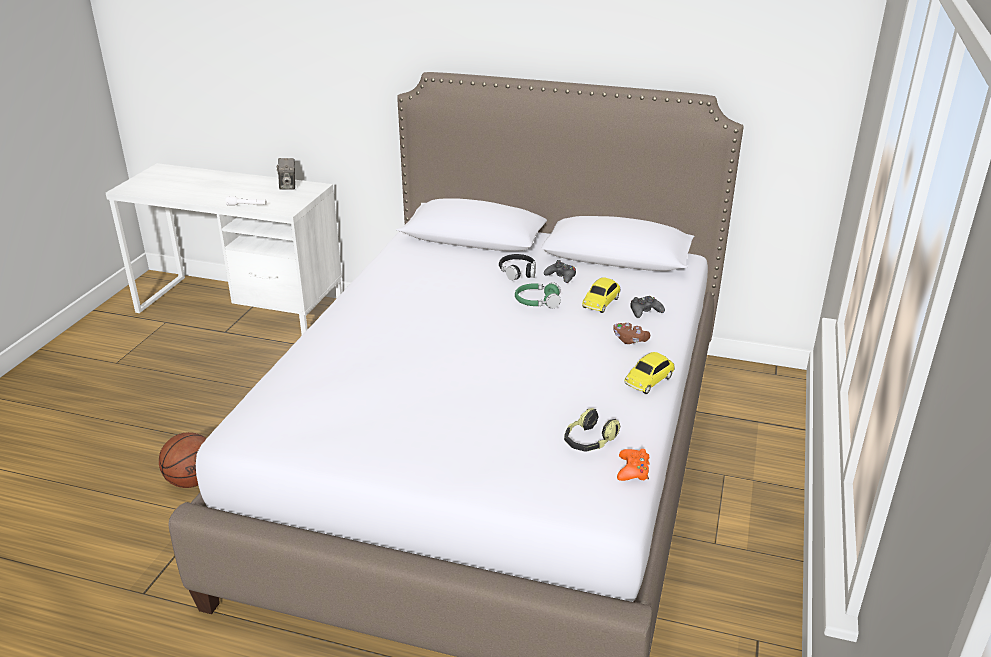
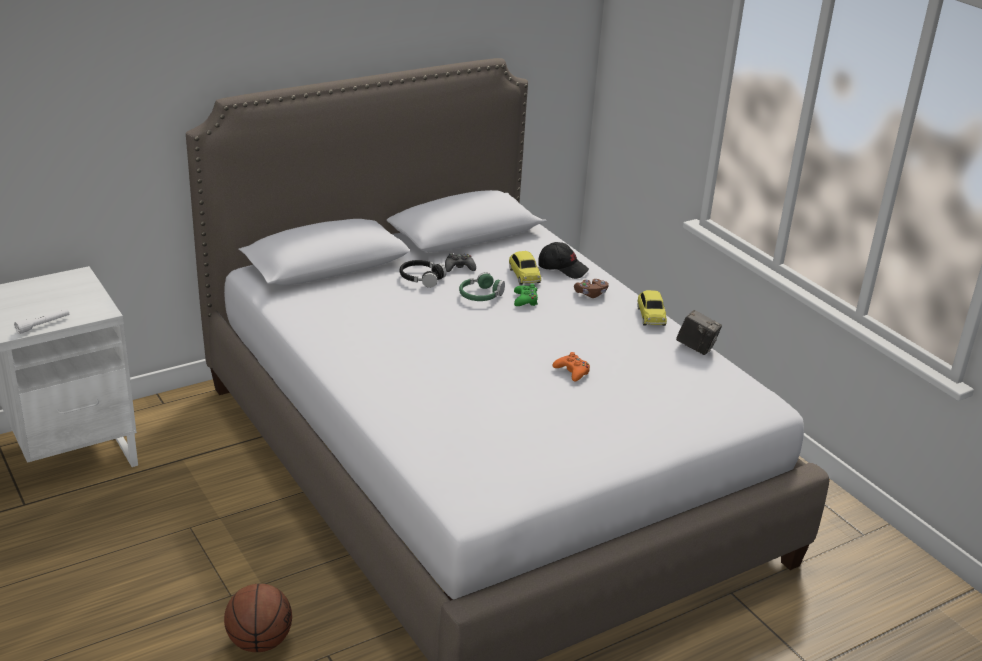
camera: 50 degrees left, 0 degrees up
camera [277,158,295,190] -> camera moved to [676,310,722,355]
headphones [564,408,620,451] -> none
orange game controller [617,449,649,481] -> orange game controller moved to [553,352,590,382]
black game controller [630,296,665,318] -> black cap [538,242,589,279]
none -> green game controller [514,284,538,306]

